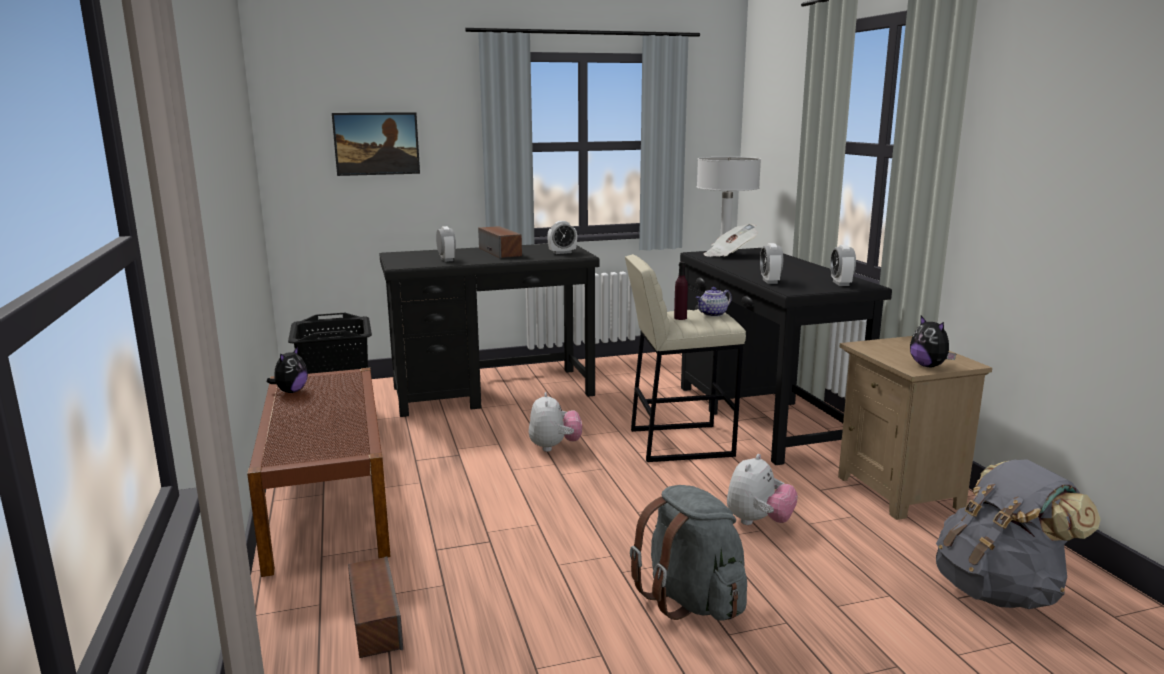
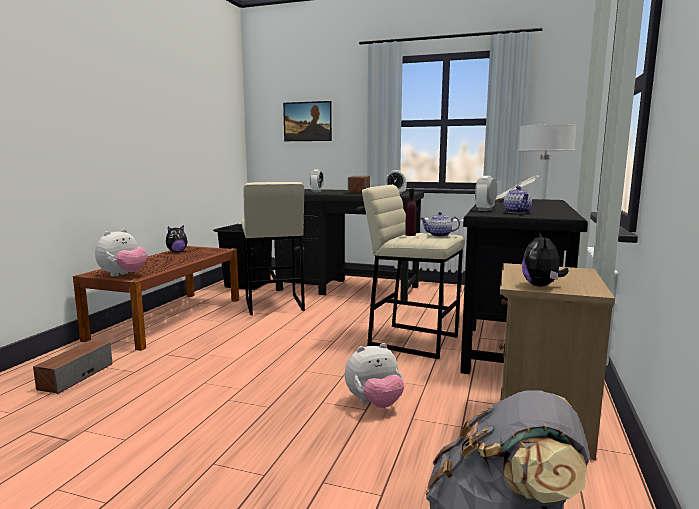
camera: 35 degrees right, 5 degrees down
plush toy [529,392,582,452] -> plush toy moved to [95,229,148,277]
grey backpack [630,485,747,621] -> none
alarm clock [830,245,856,286] -> none
none -> beige stool [241,182,305,315]
none -> teapot [504,186,532,214]

